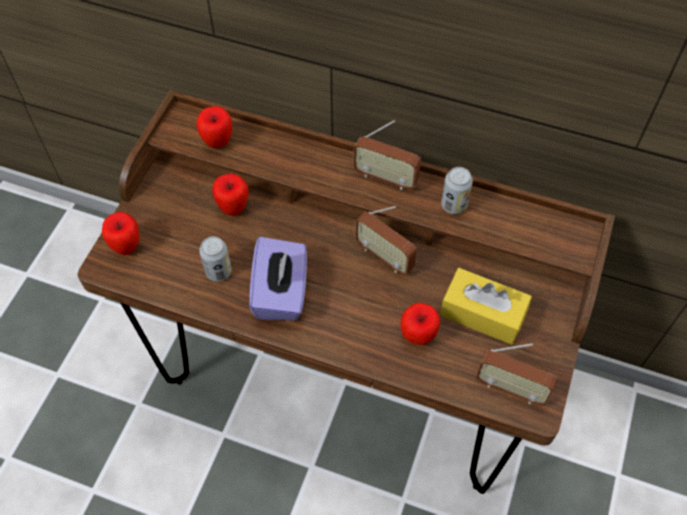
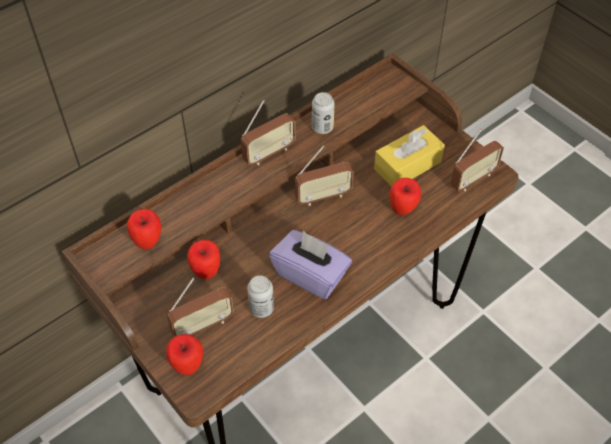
camera: 60 degrees left, 5 degrees down
none -> radio [167,278,234,337]

